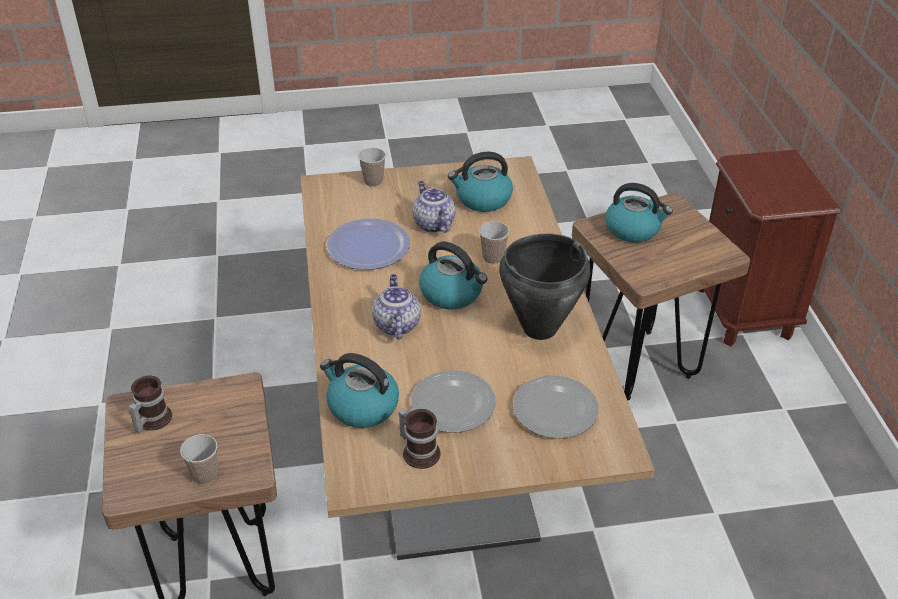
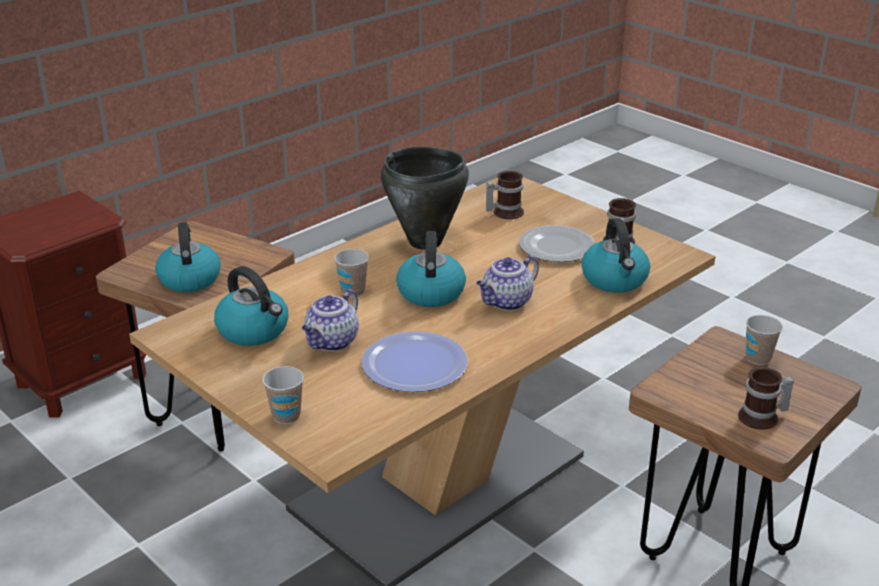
camera: 125 degrees left, 10 degrees down
plate [513,375,599,439] -> mug [486,171,524,219]

